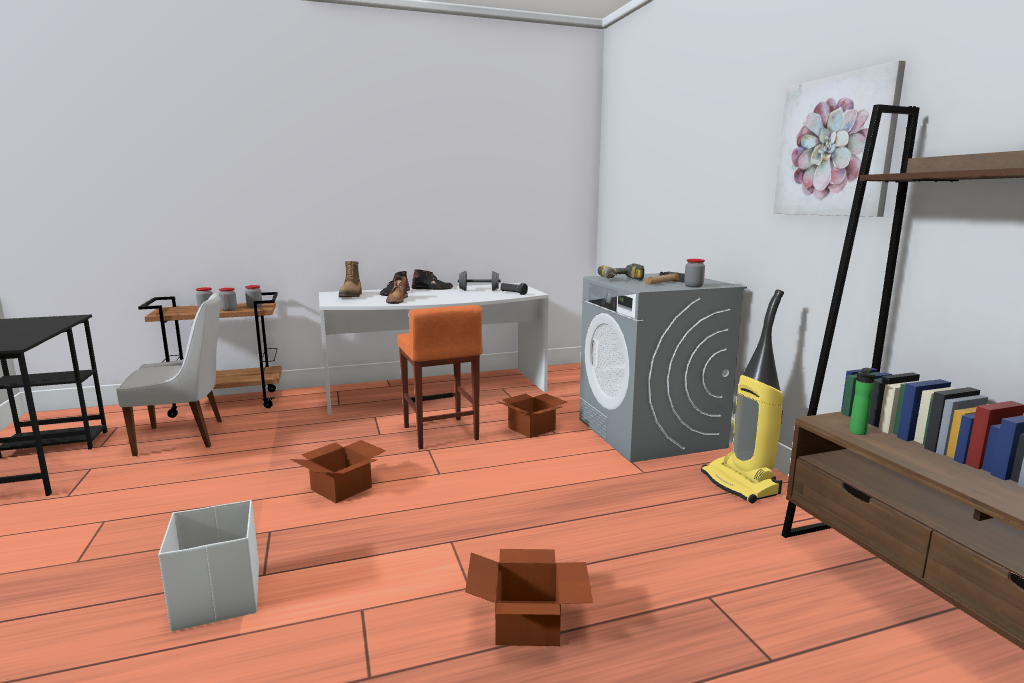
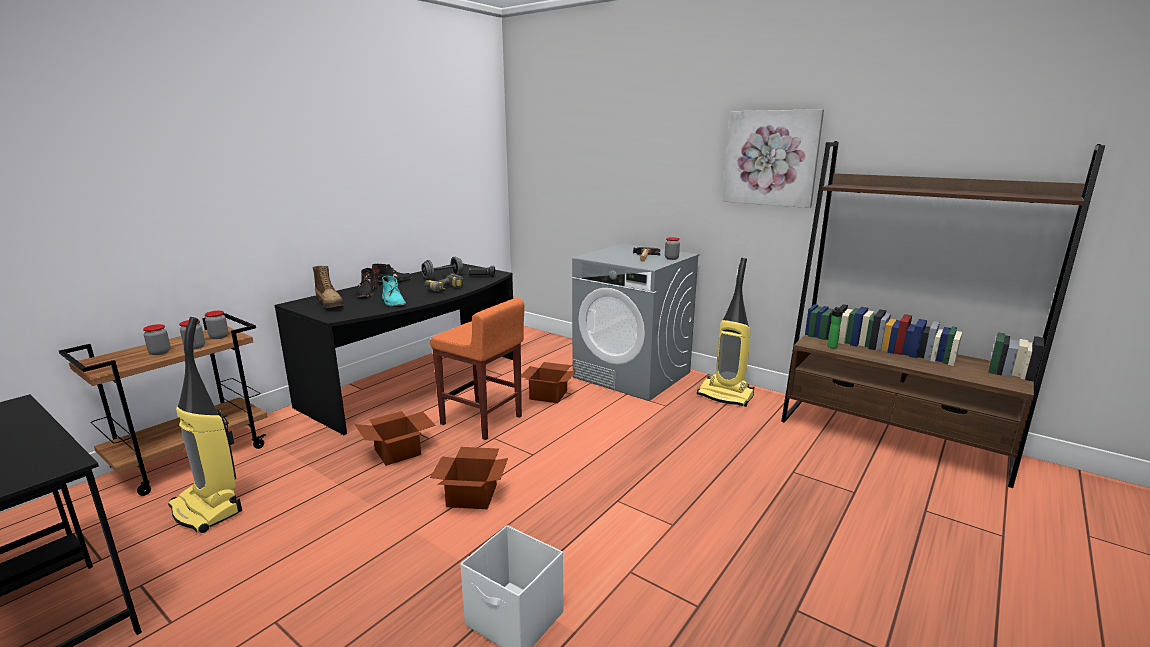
camera: 35 degrees left, 5 degrees up
white chair [116,293,222,456] -> vacuum cleaner [168,317,242,533]
white desk [319,283,549,415] -> black desk [274,264,513,435]
brown boot [386,276,408,304] -> turquoise boot [382,276,406,307]
cardboard box [465,549,593,646] -> cardboard box moved to [355,411,436,466]
power drill [598,263,645,280] -> power drill moved to [424,274,463,291]

